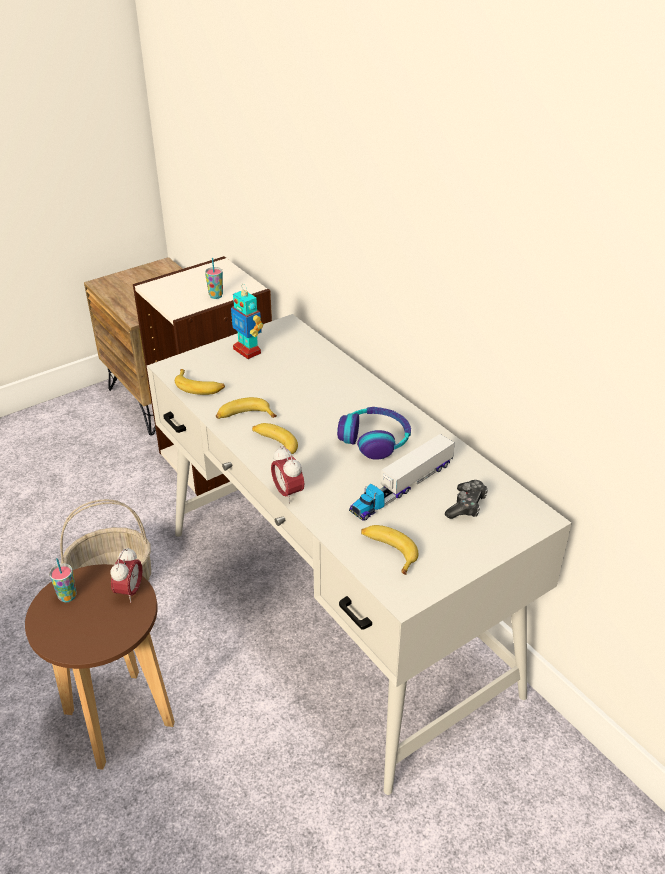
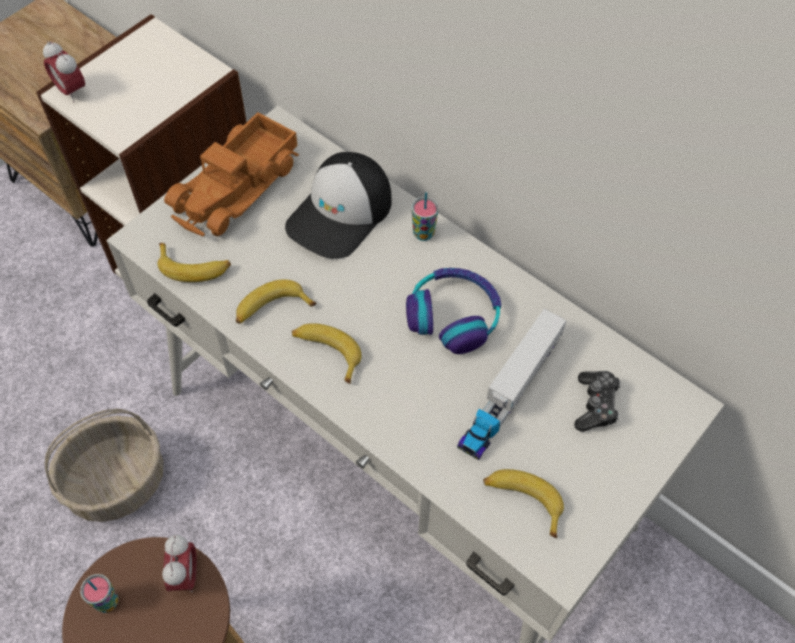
camera: 15 degrees left, 20 degrees up
cup [205,258,223,299] -> cup moved to [412,192,439,241]
toy robot [231,286,263,359] -> toy truck [164,112,299,236]
alarm clock [271,446,304,504] -> alarm clock moved to [43,41,85,102]
none -> cap [285,152,392,259]

